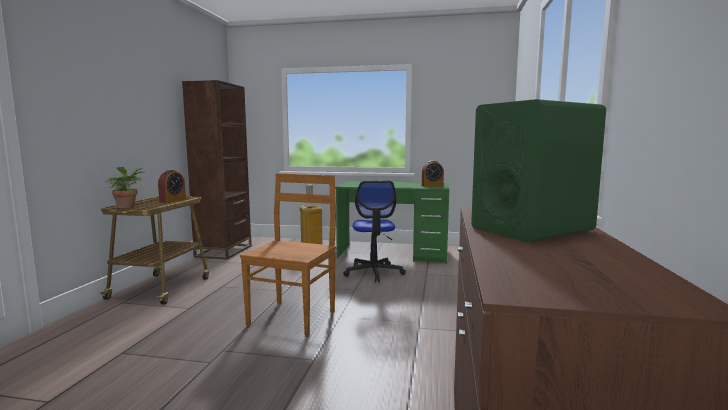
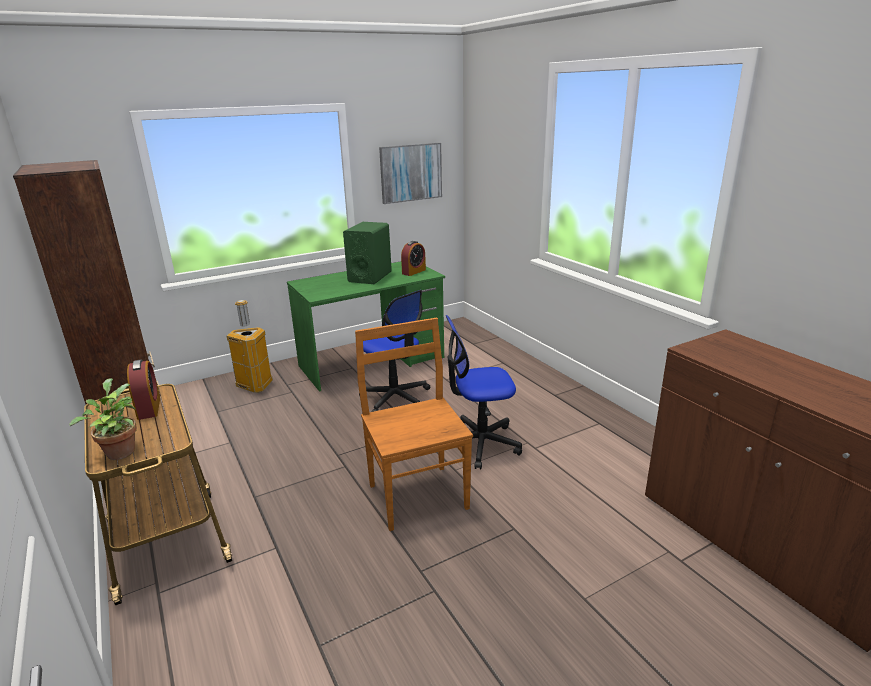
camera: 40 degrees left, 15 degrees up
green speaker [471,99,606,243] -> green speaker moved to [343,222,392,284]
none -> picture [379,143,442,204]
none -> office chair [446,315,522,469]

